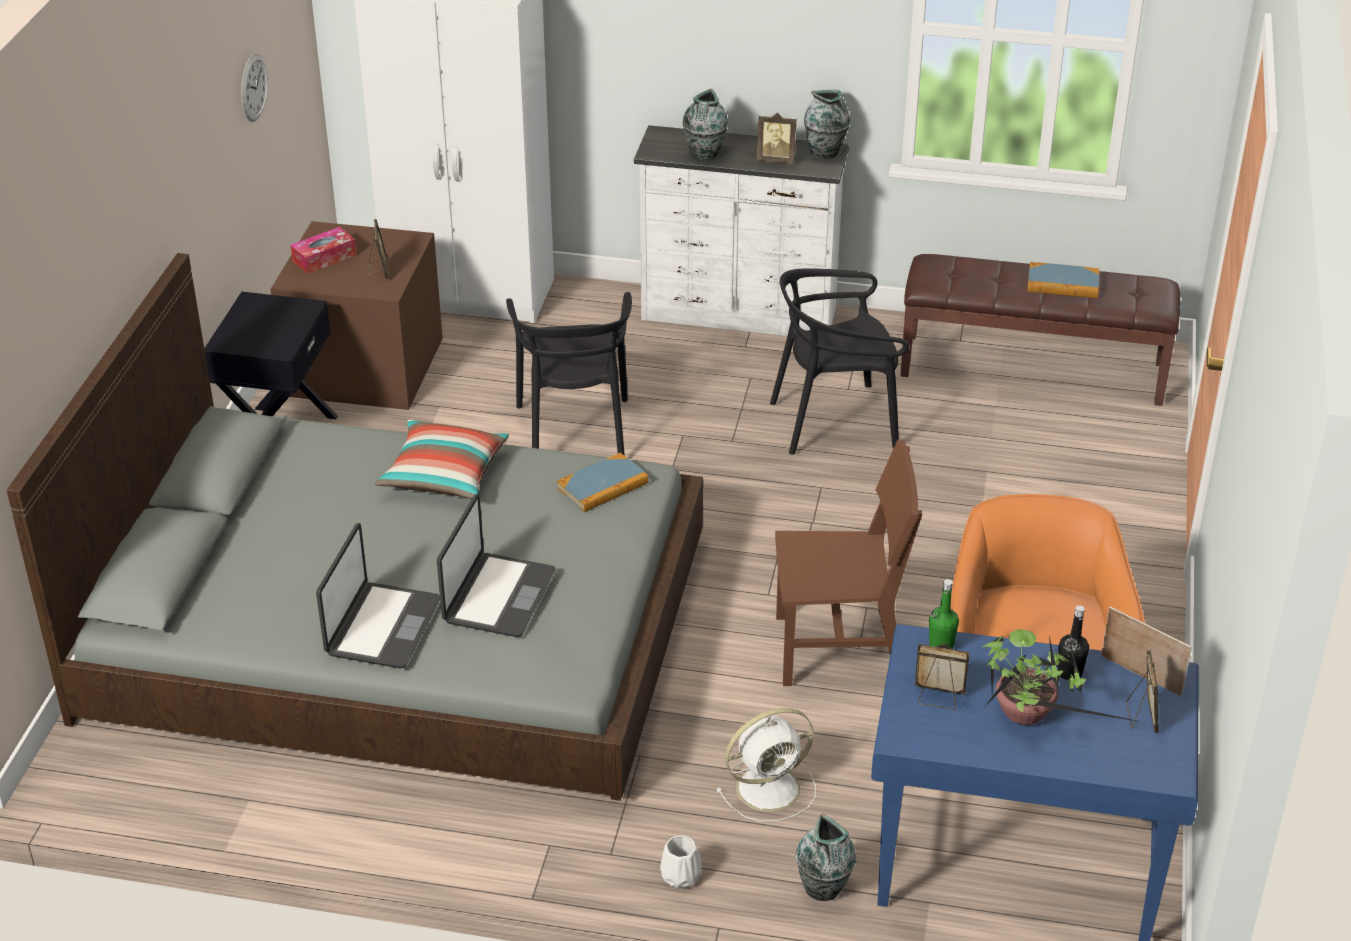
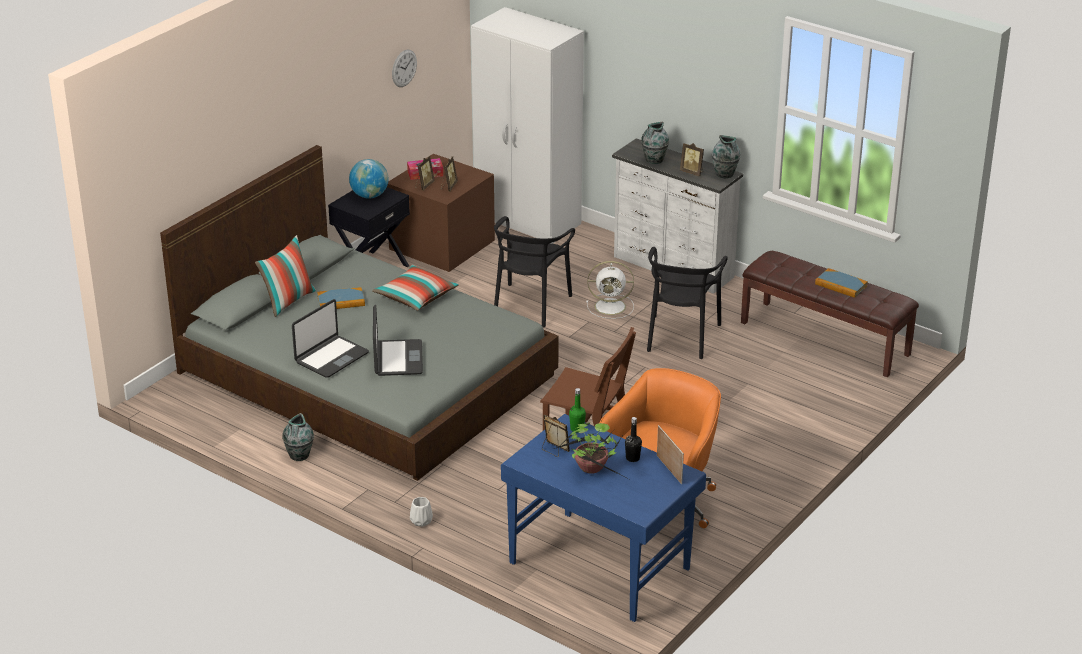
camera: 25 degrees right, 5 degrees down
laptop [437,494,556,637] -> laptop turned 45 degrees counterclockwise [373,305,423,376]
book [557,453,649,512] -> book moved to [317,287,365,309]
white fan [716,708,816,822] -> white fan moved to [586,261,634,319]
black chair [770,268,909,455] -> black chair turned 90 degrees counterclockwise [647,247,728,359]
vase [796,814,856,901] -> vase moved to [282,413,314,461]
picture frame [1126,651,1159,733] -> picture frame moved to [415,156,435,191]
none -> pillow [255,235,316,317]
none -> globe [349,159,389,199]

